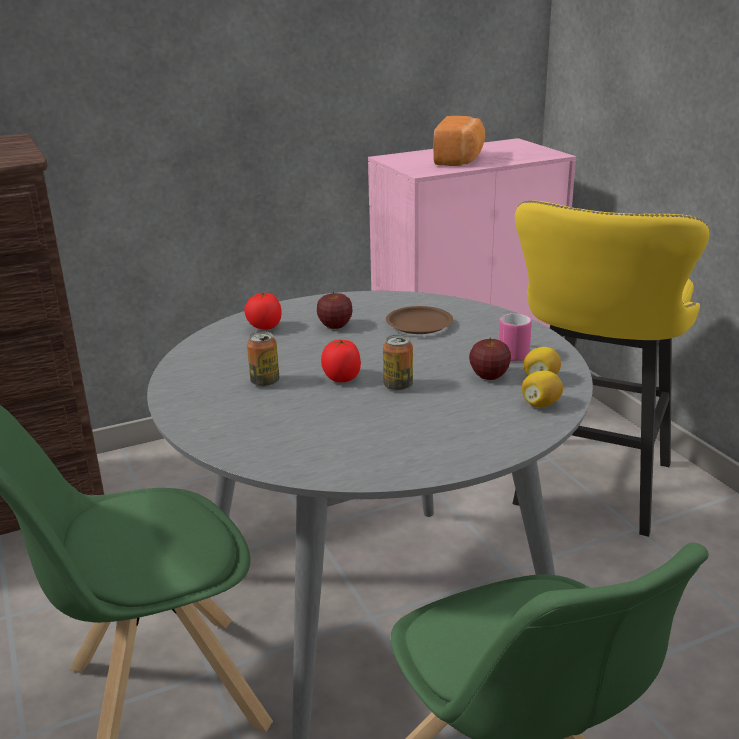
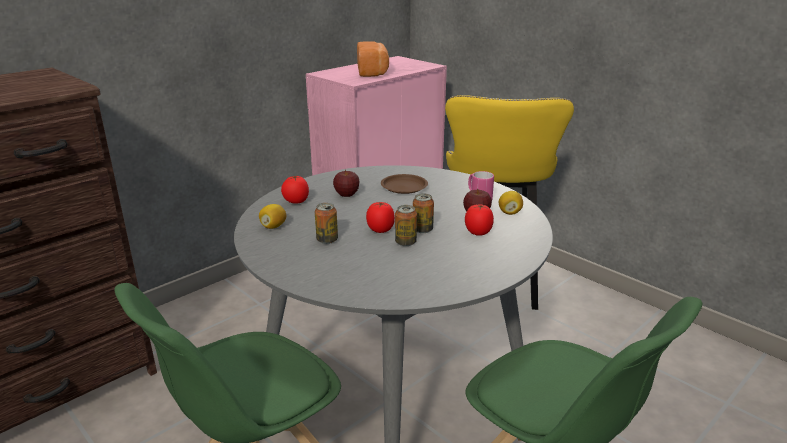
camera: 20 degrees left, 0 degrees up
lemon [522,371,563,407] -> lemon moved to [259,204,286,229]
none -> can [395,205,417,246]
none -> tomato [465,204,494,236]

